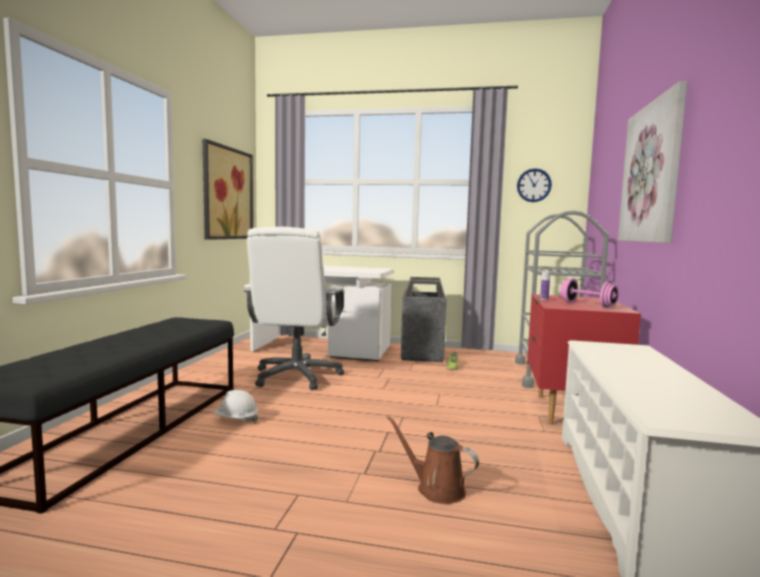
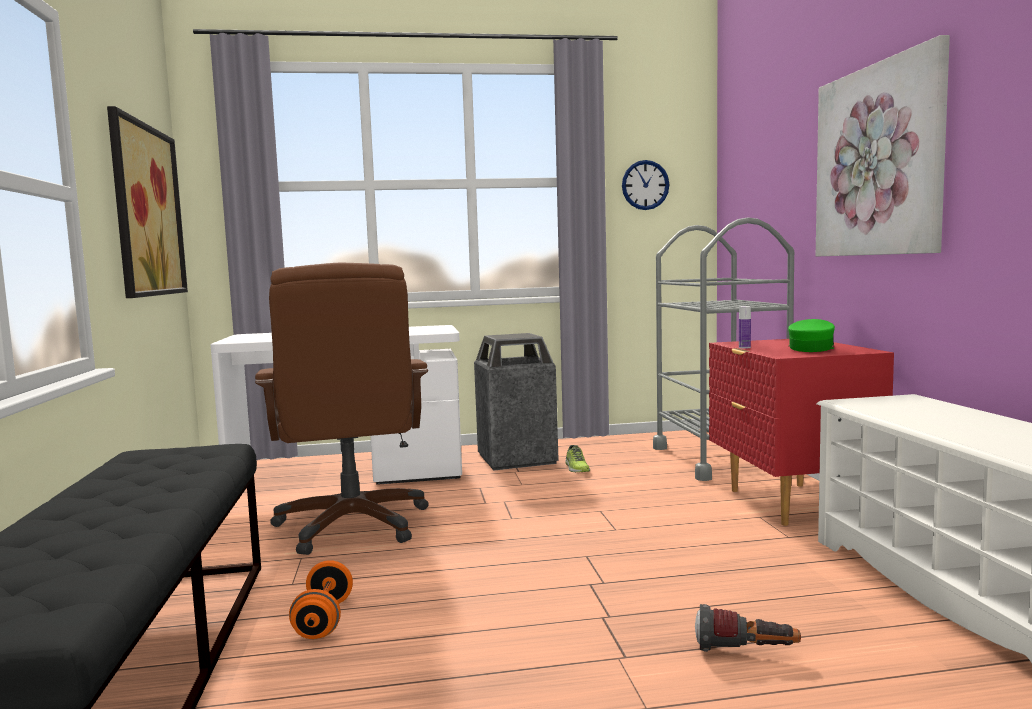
camera: 20 degrees left, 0 degrees up
white hard hat [214,390,259,423] -> orange dumbbell [289,560,353,639]
white office chair [243,227,345,390] -> brown office chair [255,263,429,555]
brown watering can [386,416,479,504] -> flashlight [695,604,801,652]
pink dumbbell [560,278,619,308] -> green cap [788,319,835,352]

